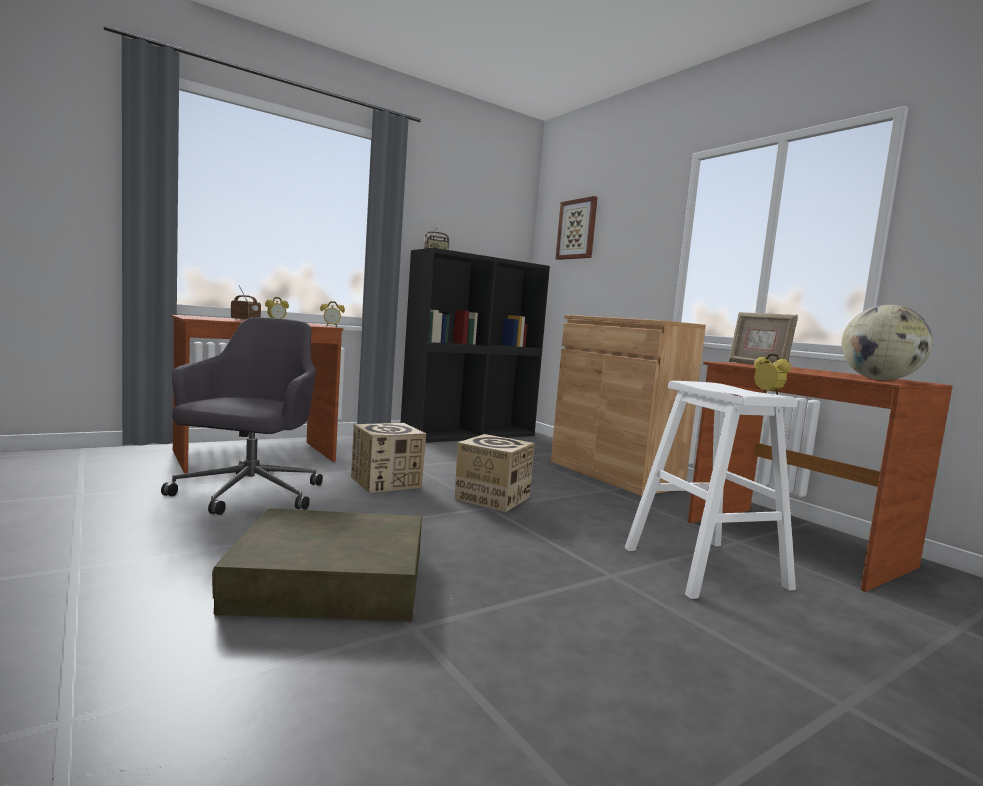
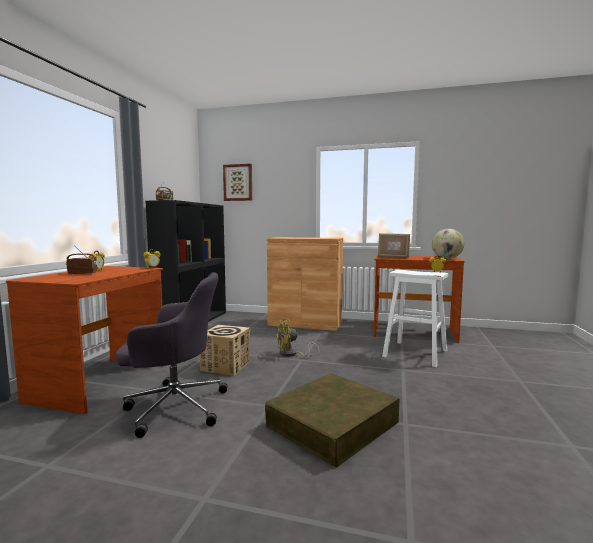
camera: 40 degrees left, 0 degrees up
grey office chair [161,317,323,515] -> grey office chair turned 120 degrees clockwise [116,273,228,438]
cardboard box [455,434,535,512] -> yellow fan [276,319,320,358]

